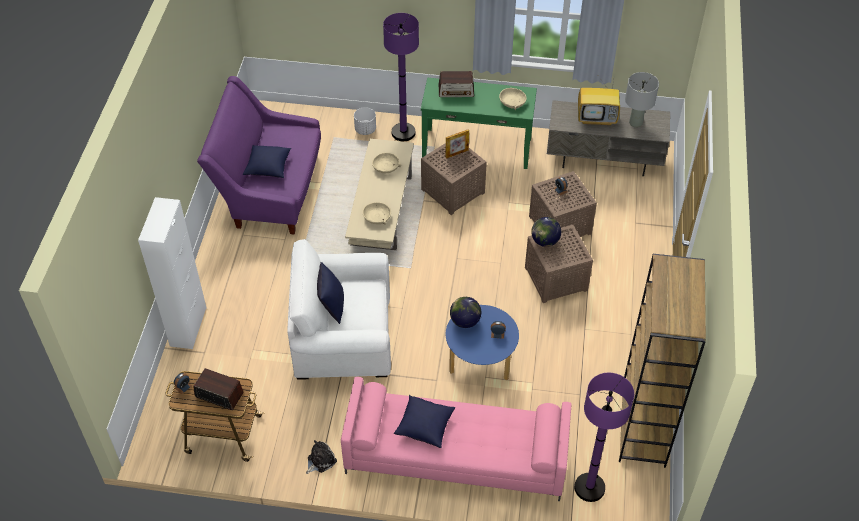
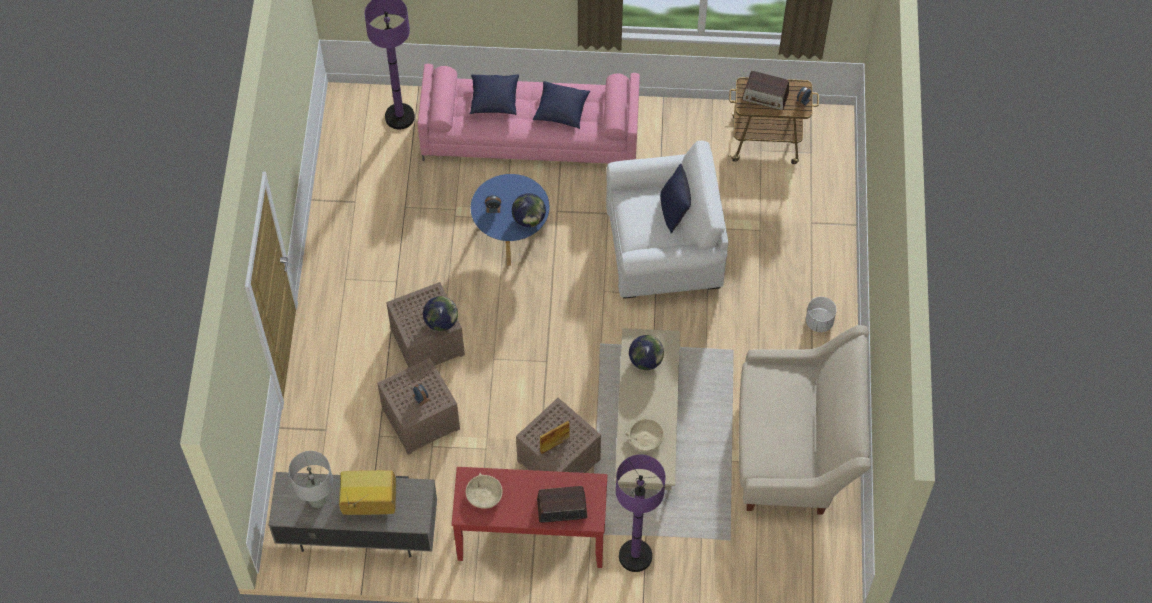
camera: 175 degrees right, 10 degrees up
white cabinet [138,197,206,349] -> none
purple sofa [197,76,321,234] -> beige sofa [739,325,871,515]
blue pillow [243,145,291,178] -> blue pillow moved to [469,74,519,115]
plush toy [306,440,337,474] -> none
white planter [354,107,376,135] -> white planter moved to [806,297,836,332]
beige bowl [363,202,391,225] -> globe [629,335,664,370]
green console table [421,78,537,169] -> red console table [452,467,607,568]
brown bookcase [619,254,706,468] -> none

